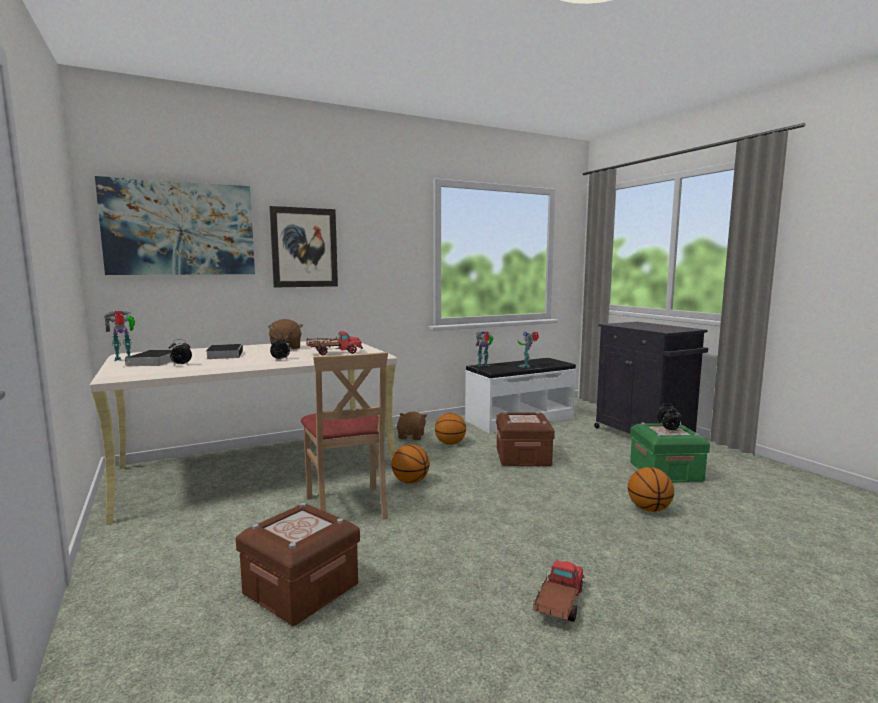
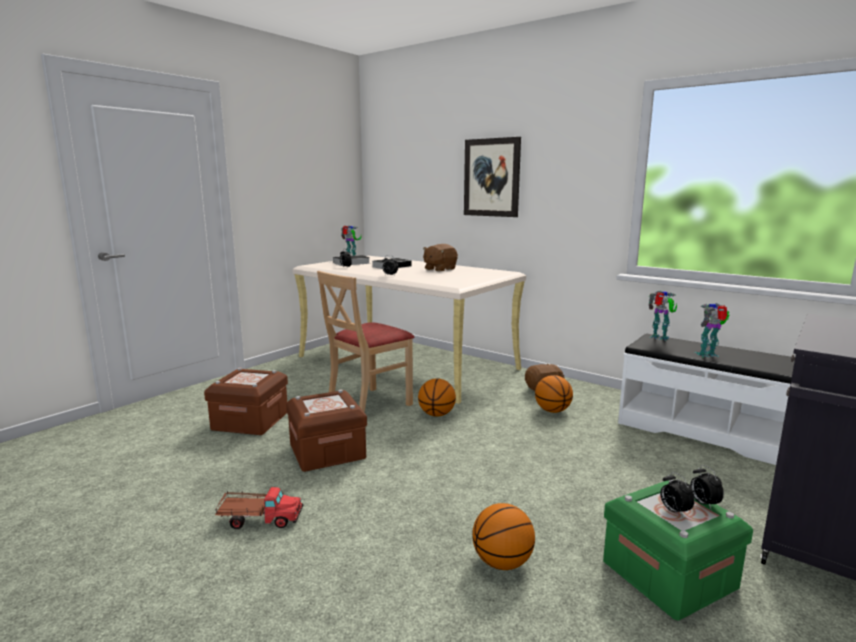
camera: 65 degrees right, 5 degrees up
picture [95,176,255,275] -> none
toy truck [306,331,363,355] -> none
brown storage box [496,411,555,466] -> brown storage box moved to [286,389,367,472]

